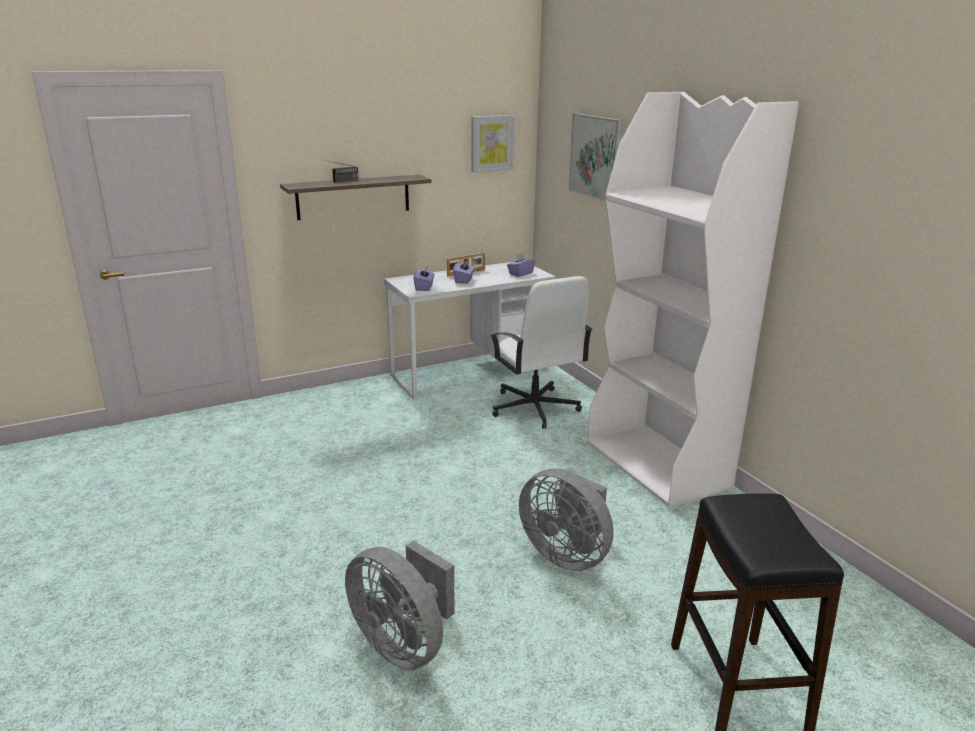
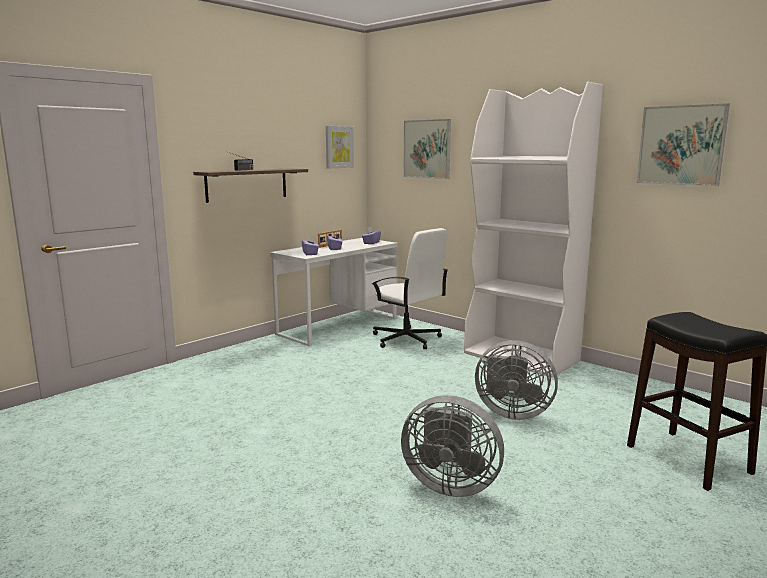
camera: 20 degrees left, 10 degrees down
none -> picture [637,103,730,186]

